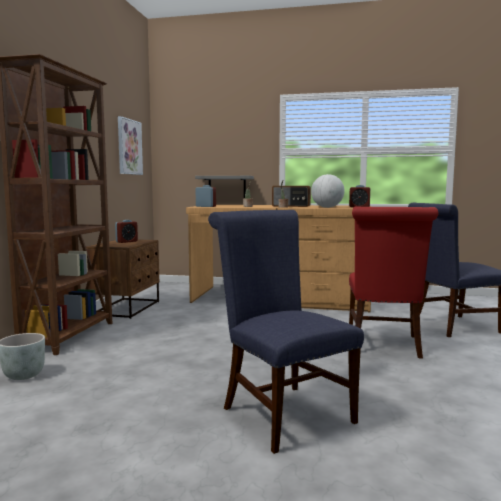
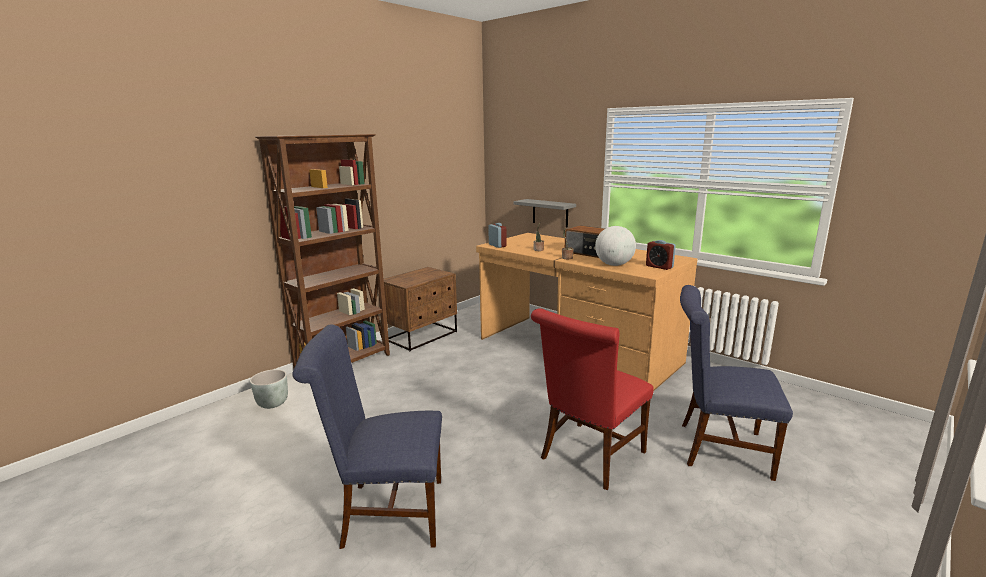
camera: 30 degrees right, 10 degrees up
alarm clock [115,220,138,243] -> none
picture [118,116,143,175] -> none
blue chair [208,210,364,454] -> blue chair turned 90 degrees counterclockwise [292,325,442,549]

